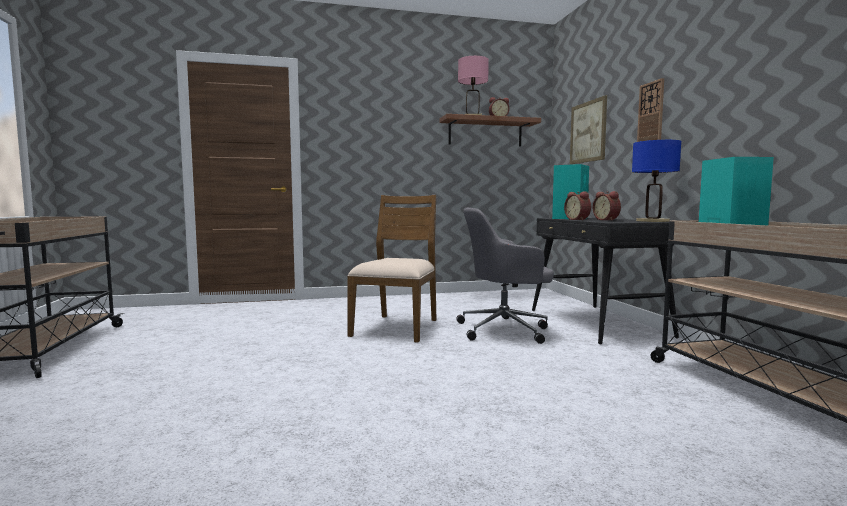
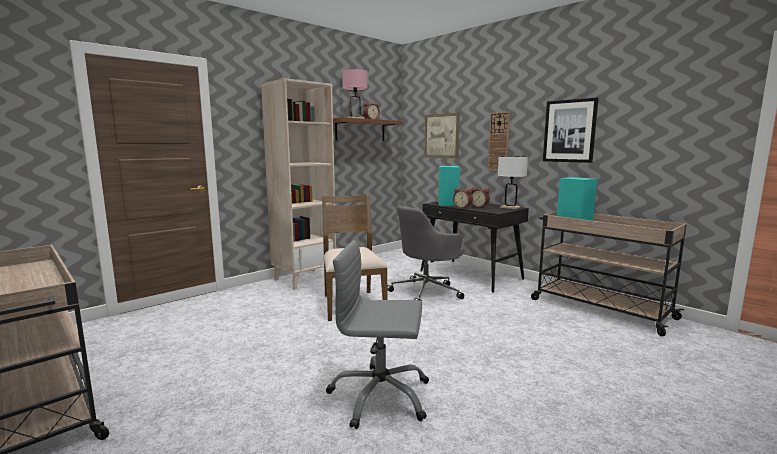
camera: 30 degrees left, 5 degrees up
blue table lamp [632,140,681,222] -> white table lamp [498,156,528,209]
none -> beige bookcase [261,78,336,289]
none -> grey office chair [326,240,429,429]
none -> picture [543,98,598,163]

